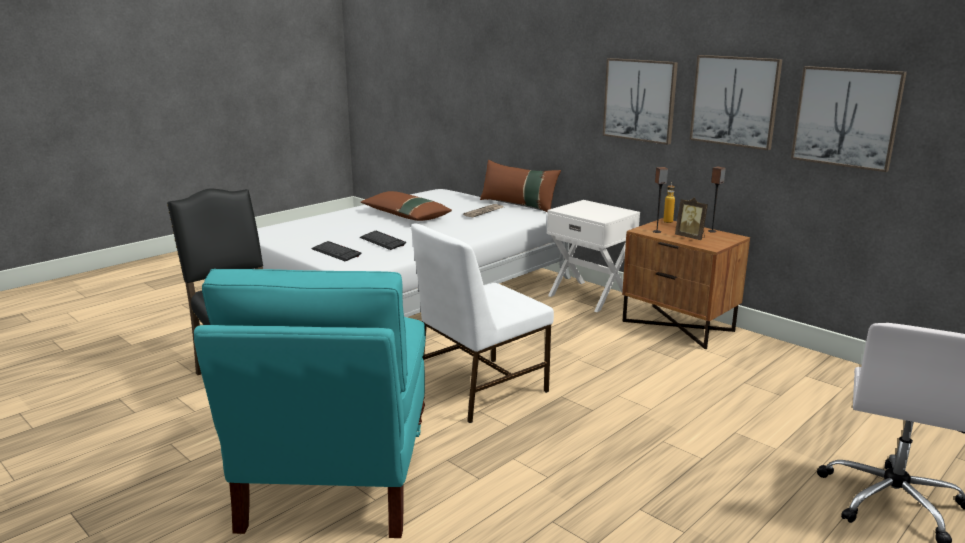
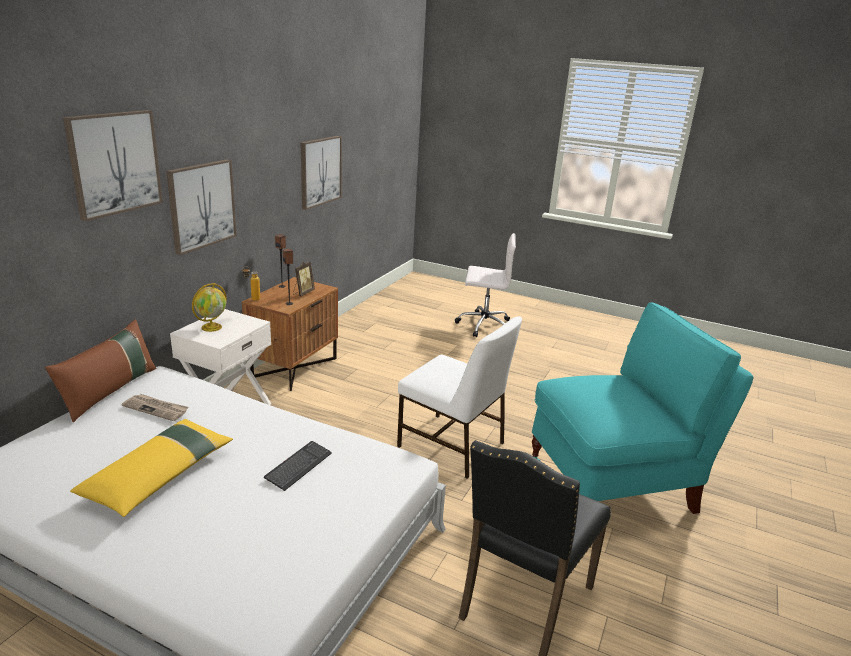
camera: 110 degrees left, 5 degrees up
keyboard [312,241,361,261] -> none
brown pillow [361,191,452,221] -> yellow pillow [70,419,233,517]
picture [690,55,783,150] -> picture moved to [63,110,163,221]
none -> globe [192,283,227,332]

